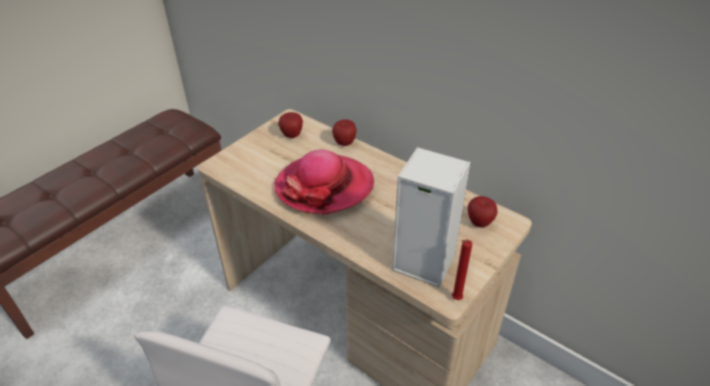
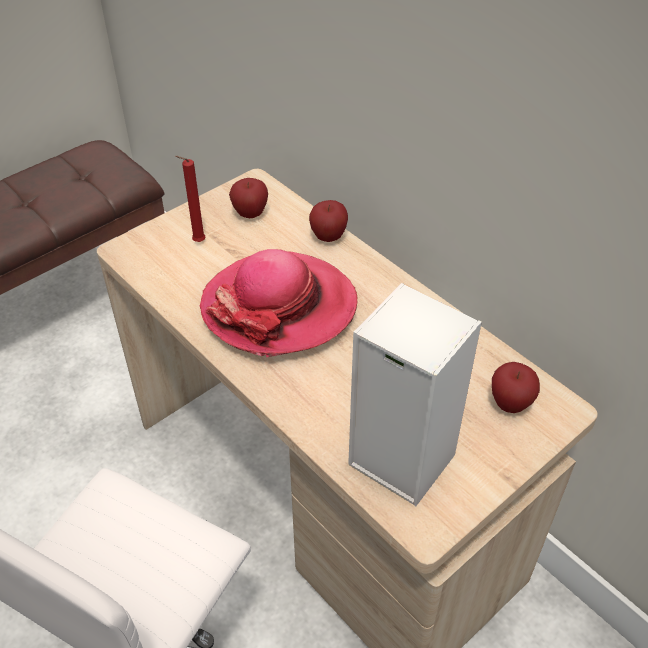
camera: 10 degrees right, 5 degrees up
red candle [452,240,472,300] -> red candle moved to [175,156,205,242]

